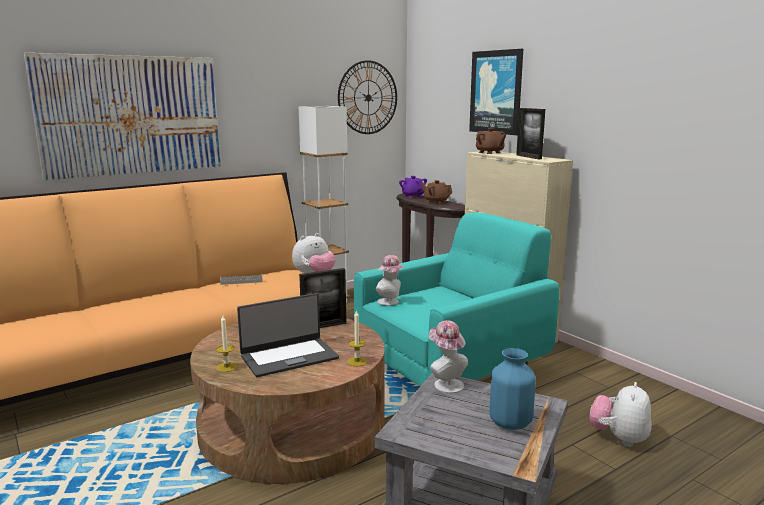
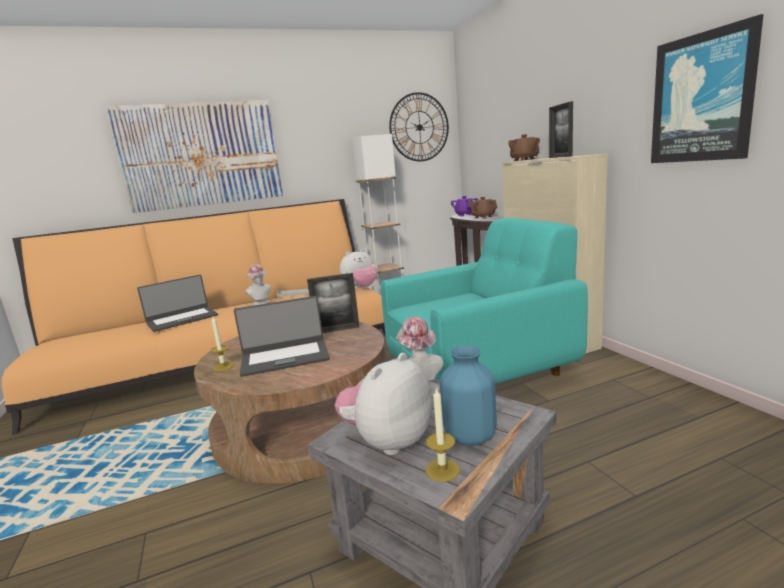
camera: 15 degrees right, 0 degrees up
candle [347,310,367,366] -> candle moved to [426,387,460,482]
hat [376,255,405,306] -> hat moved to [245,264,271,305]
picture [469,49,523,135] -> picture moved to [651,14,763,163]
plush toy [589,382,652,447] -> plush toy moved to [334,353,432,455]
none -> laptop [137,275,218,332]

